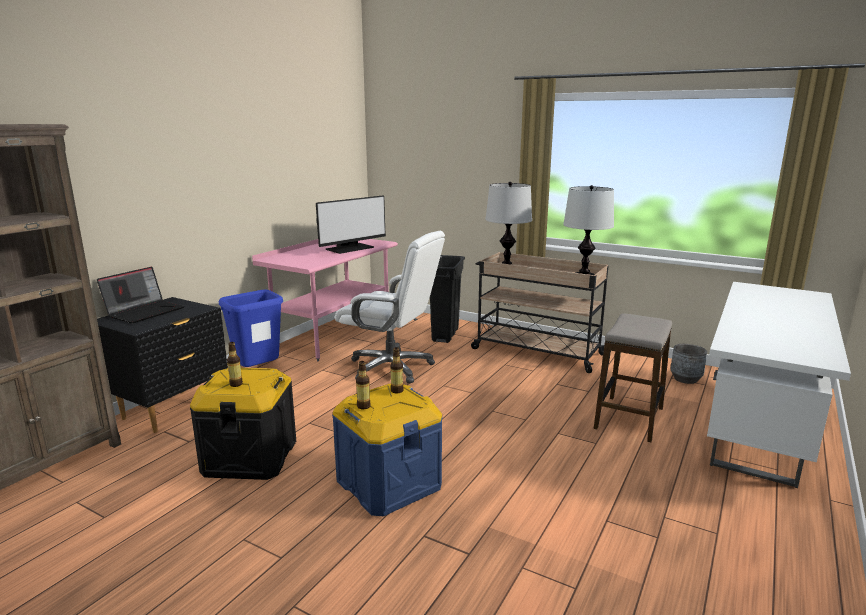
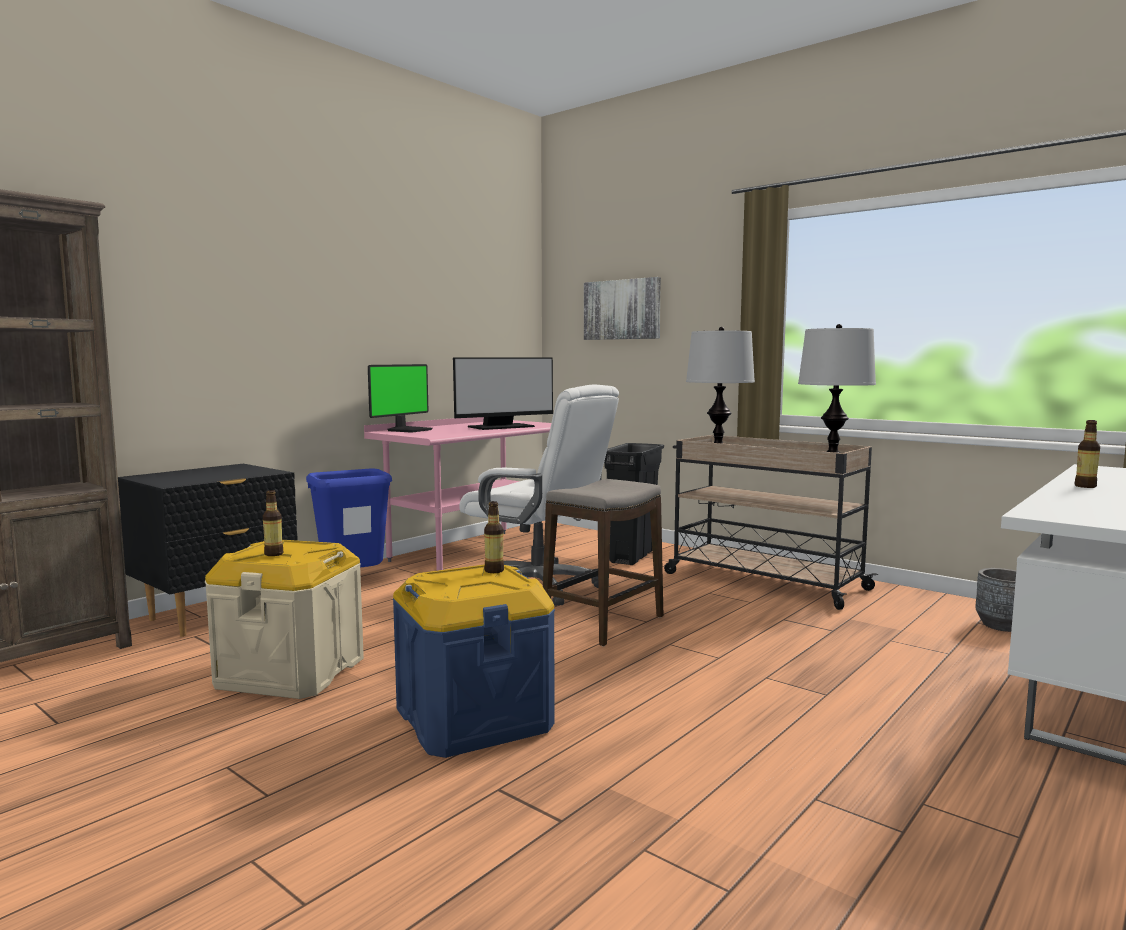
camera: 10 degrees right, 10 degrees down
laptop [97,267,185,323] -> none
black storage box [190,368,296,480] -> beige storage box [205,540,364,699]
bottle [356,361,371,409] -> bottle moved to [1075,420,1100,488]
stool [594,313,672,442] -> stool moved to [543,479,663,646]
none -> monitor [368,364,433,433]
none -> picture [584,277,661,340]

